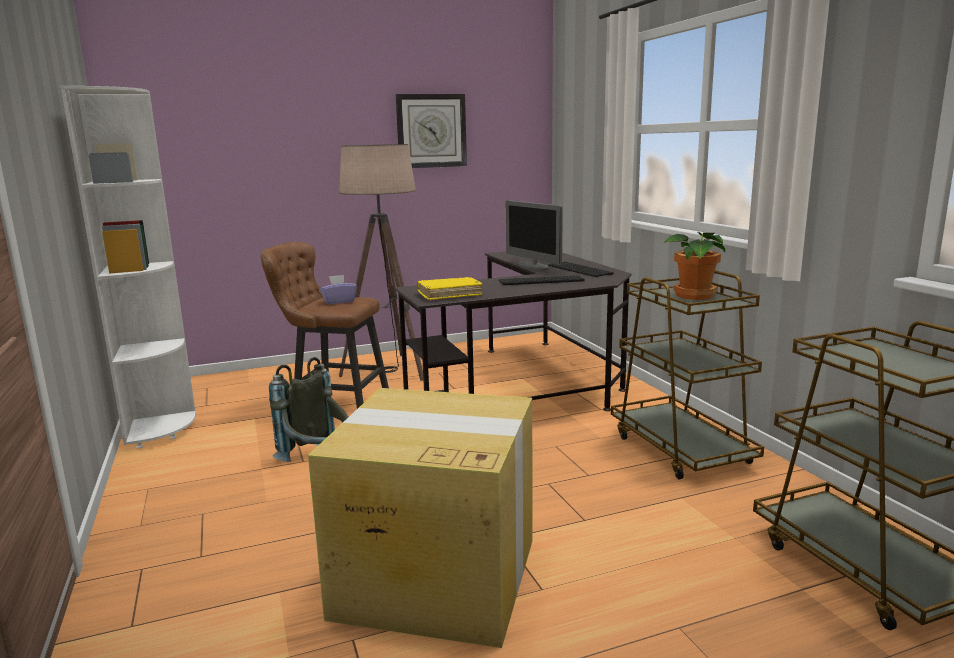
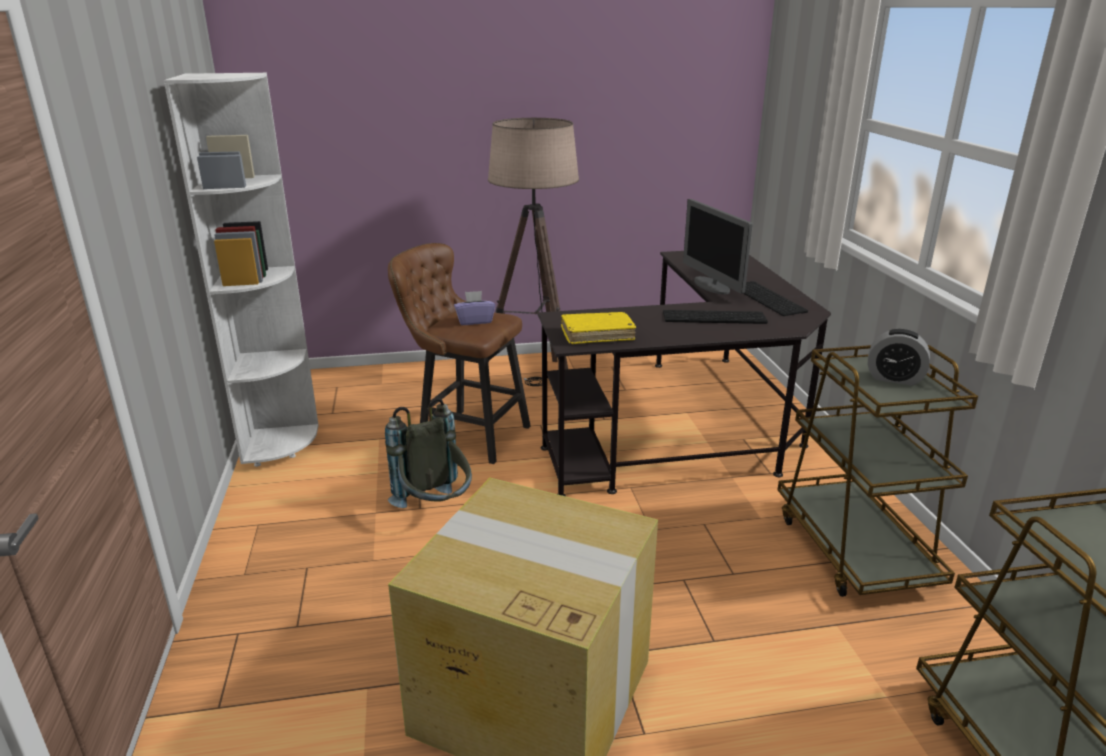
camera: 10 degrees right, 10 degrees up
wall clock [396,94,467,168] -> none
potted plant [664,232,725,300] -> alarm clock [868,329,930,386]

